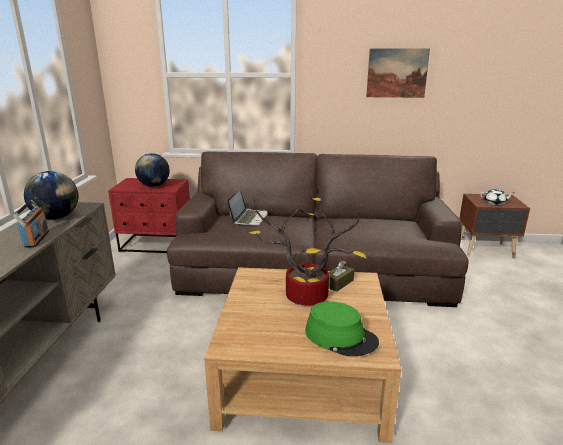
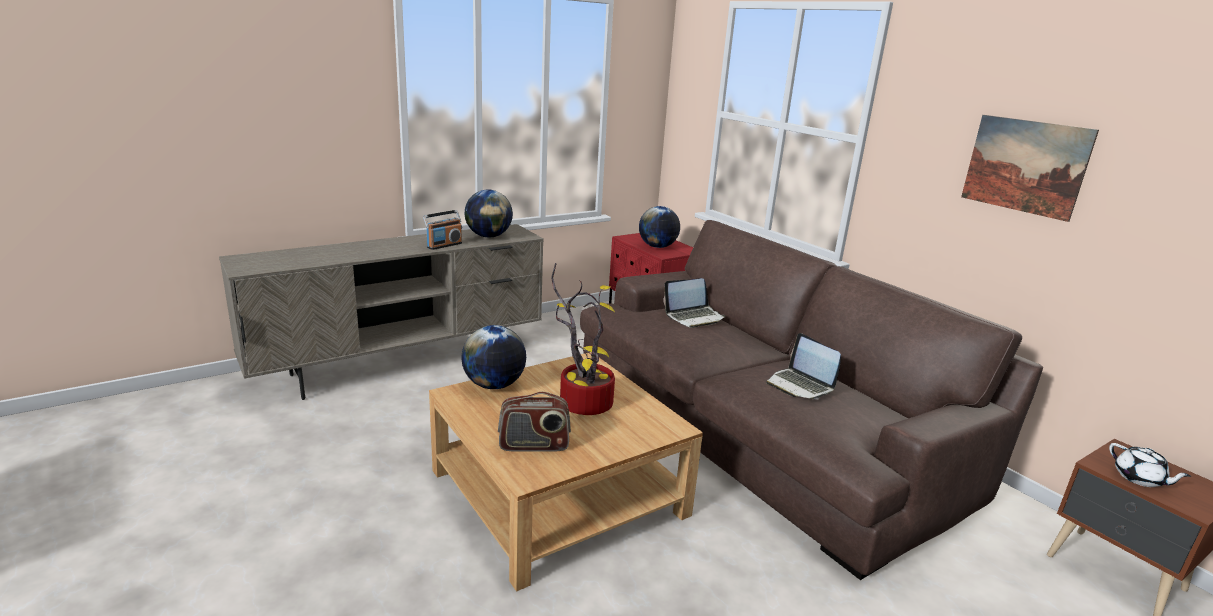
camera: 50 degrees right, 0 degrees up
green hat [305,302,379,357] -> radio [498,392,571,451]
brown tissue box [328,261,355,292] -> none
none -> globe [461,325,526,389]
none -> laptop [766,333,841,399]

